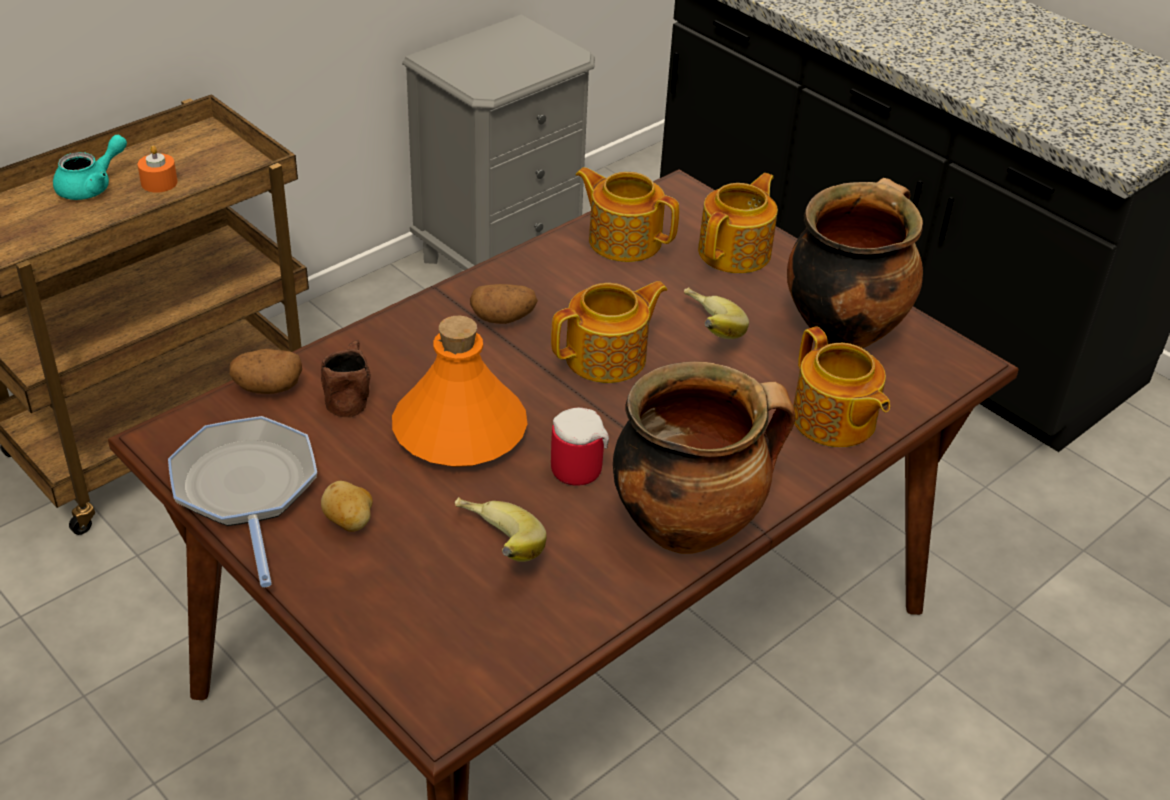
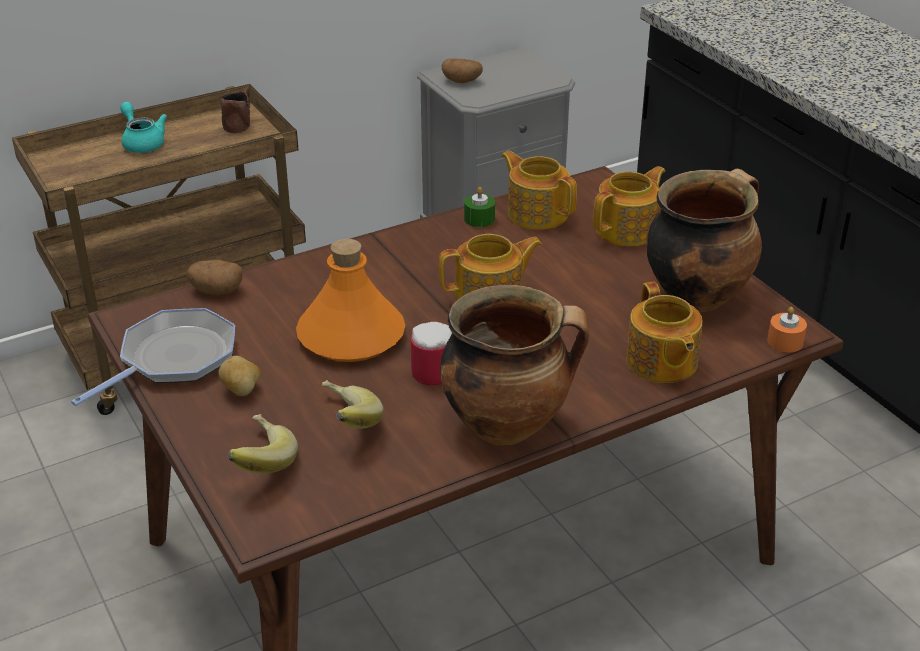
camera: 15 degrees right, 5 degrees down
turquoise teapot [53,135,127,200] -> turquoise teapot turned 90 degrees counterclockwise [120,102,167,153]
orange candle [138,146,177,193] -> orange candle moved to [767,307,807,352]
frying pan [168,416,317,587] -> frying pan turned 45 degrees clockwise [71,308,235,406]
brown mug [321,340,371,417] -> brown mug moved to [220,88,250,133]
potato [470,284,538,324] -> potato moved to [442,58,483,83]
banana [684,287,749,339] -> banana moved to [227,414,298,473]
none -> green candle [464,187,495,227]

